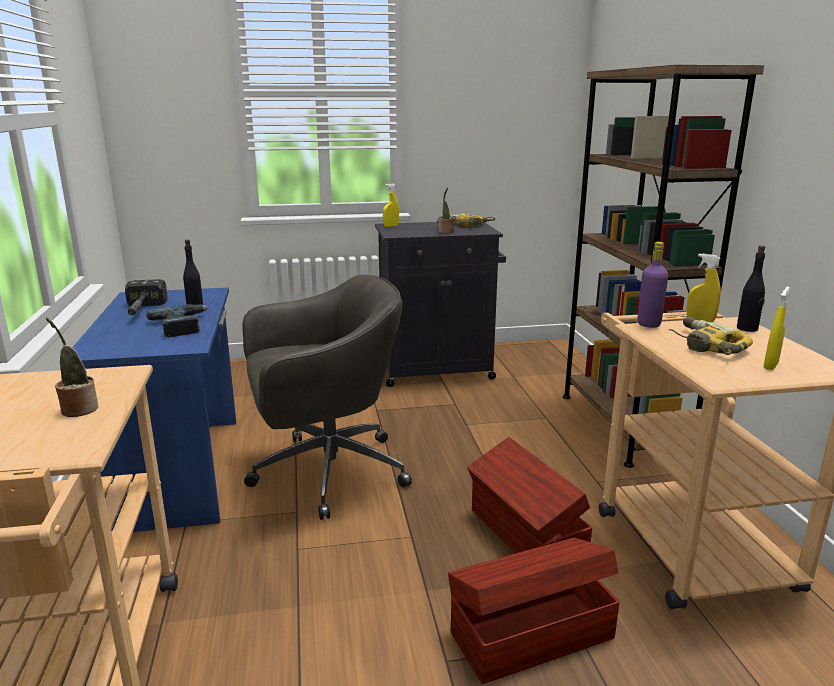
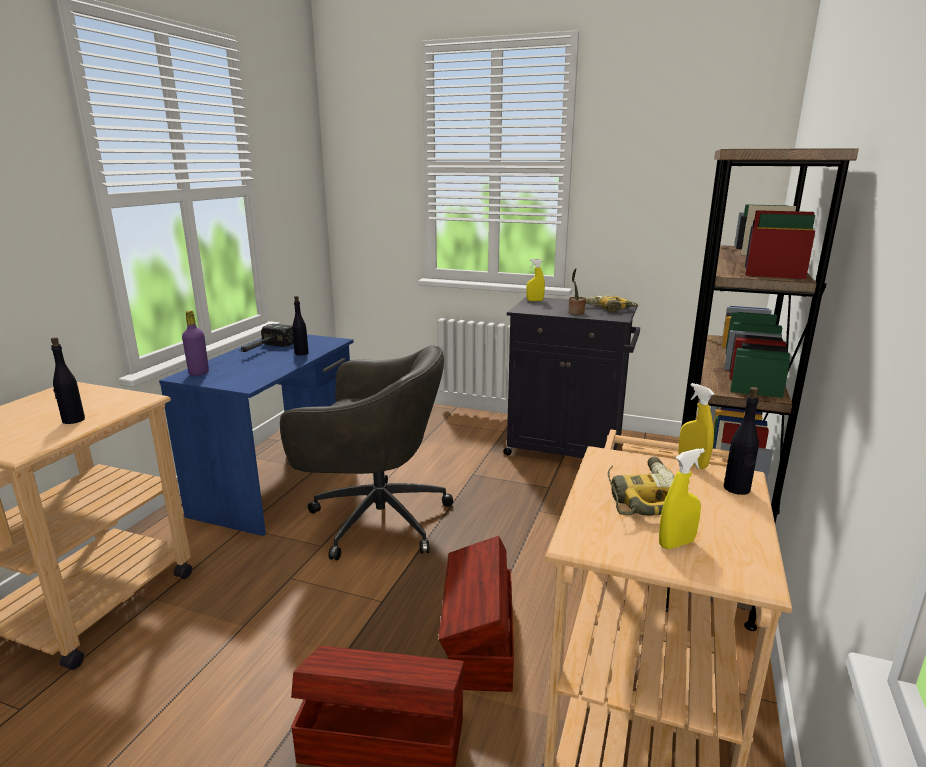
camera: 30 degrees right, 0 degrees up
potted plant [46,318,99,417] -> black bottle [51,337,85,424]
power drill [146,304,209,337] -> none
purple bottle [637,242,668,328] -> purple bottle moved to [182,310,209,376]

